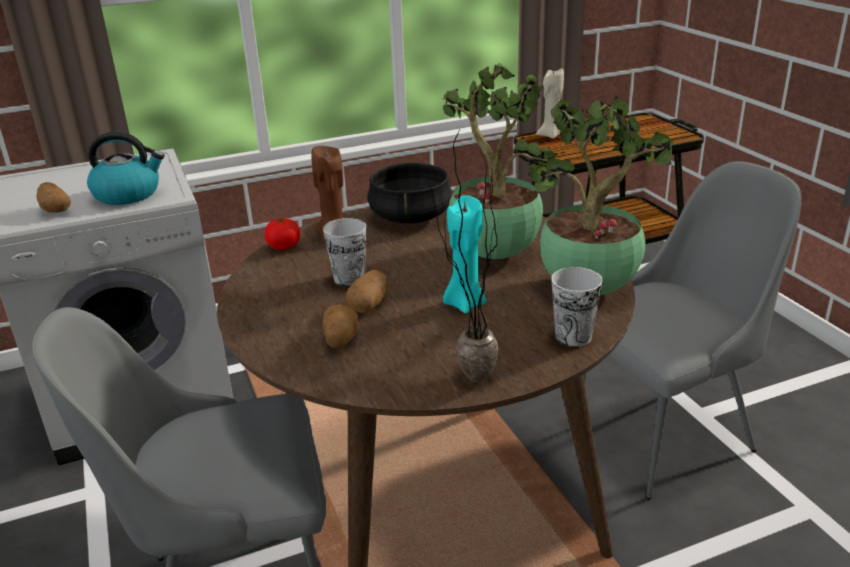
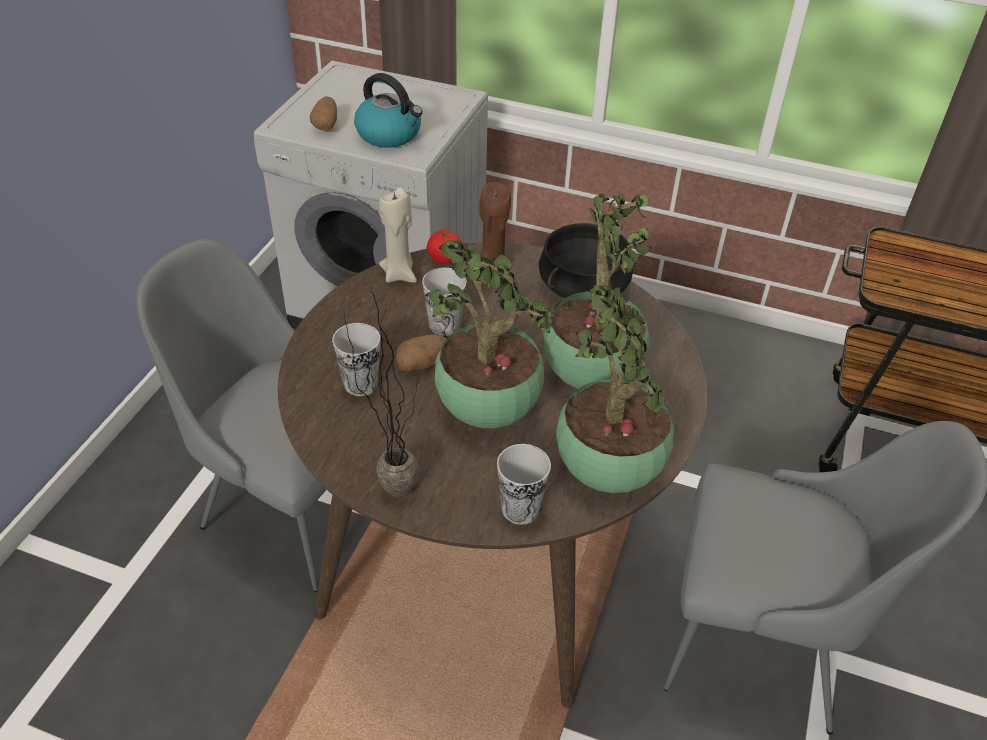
camera: 40 degrees right, 15 degrees up
potato [322,304,358,348] -> cup [332,323,380,396]
turquoise candle [443,195,486,314] -> potted plant [426,239,555,428]
beige candle [536,68,564,139] -> beige candle moved to [379,188,417,283]

